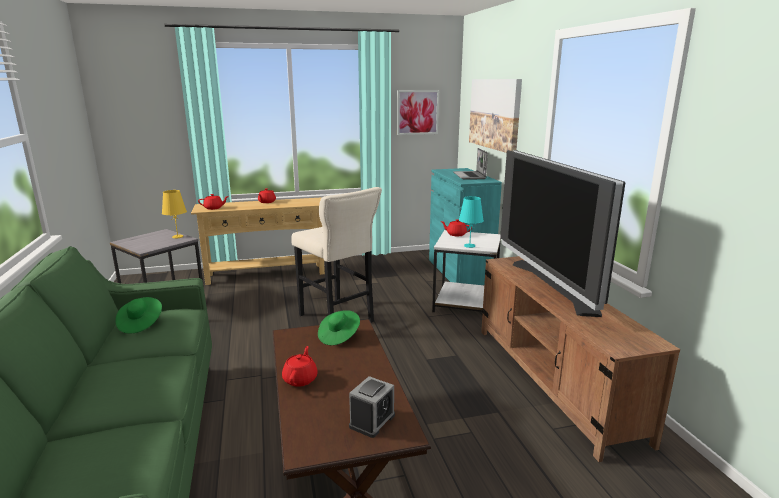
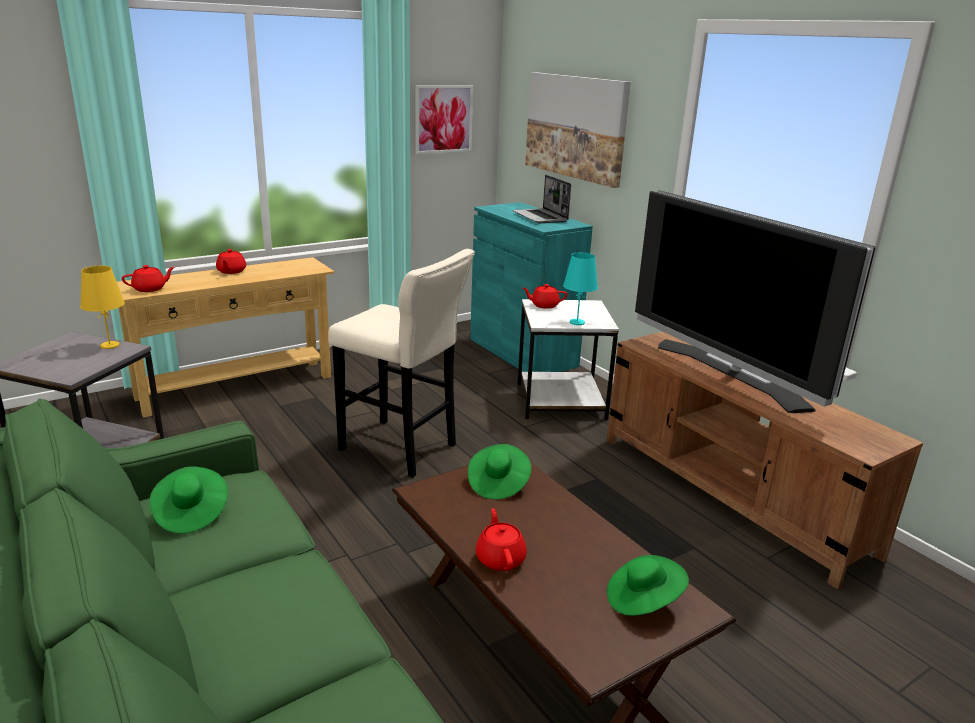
camera: 20 degrees left, 5 degrees up
alarm clock [349,376,395,438] -> green hat [607,555,689,616]

